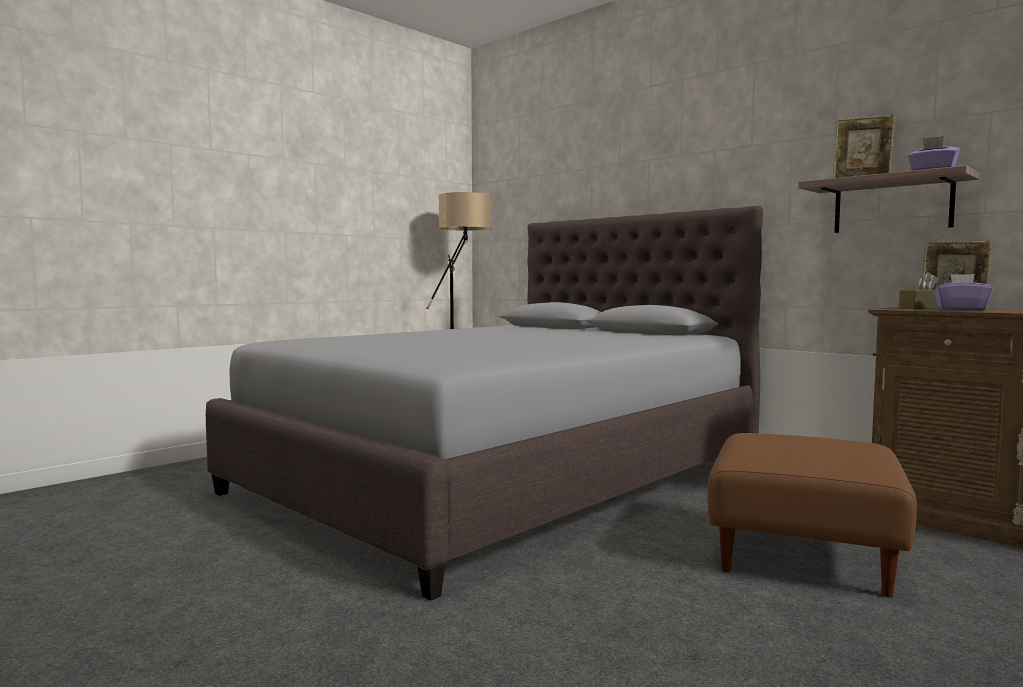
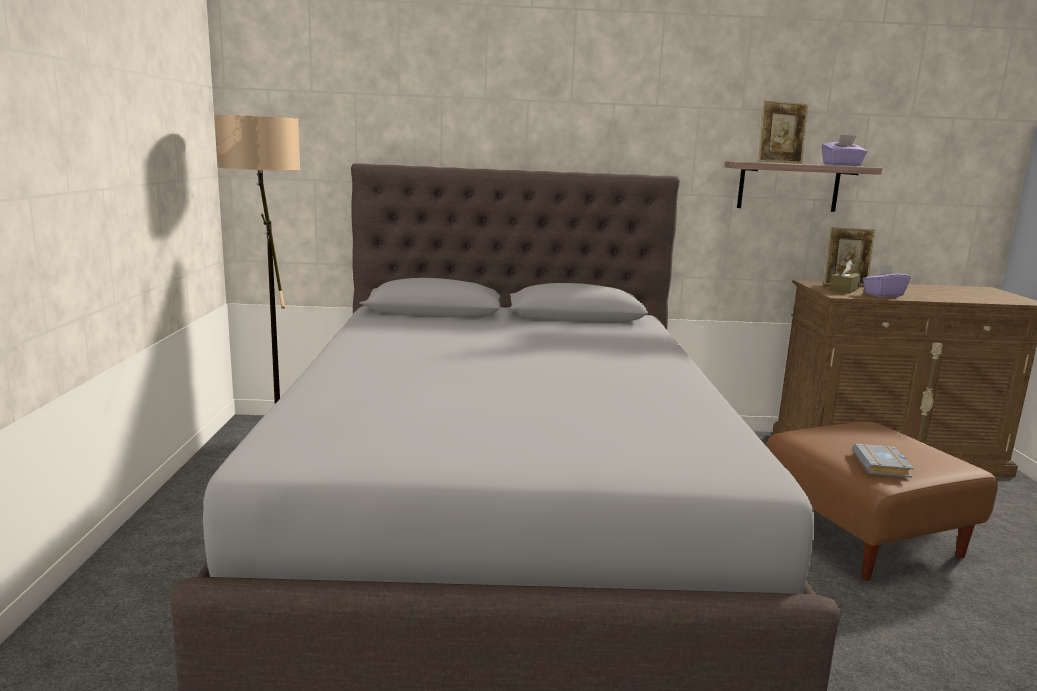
camera: 45 degrees left, 10 degrees up
none -> grey book [852,443,914,478]

